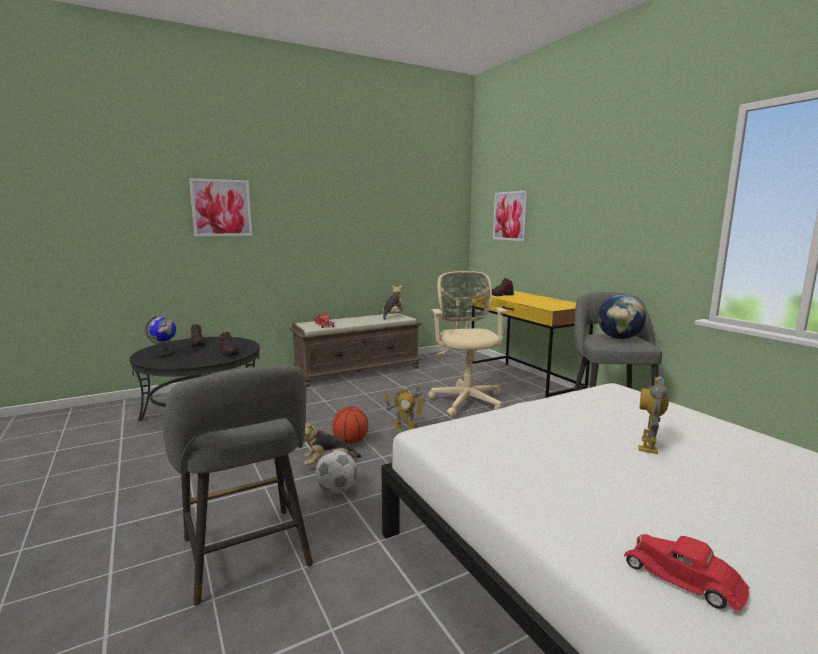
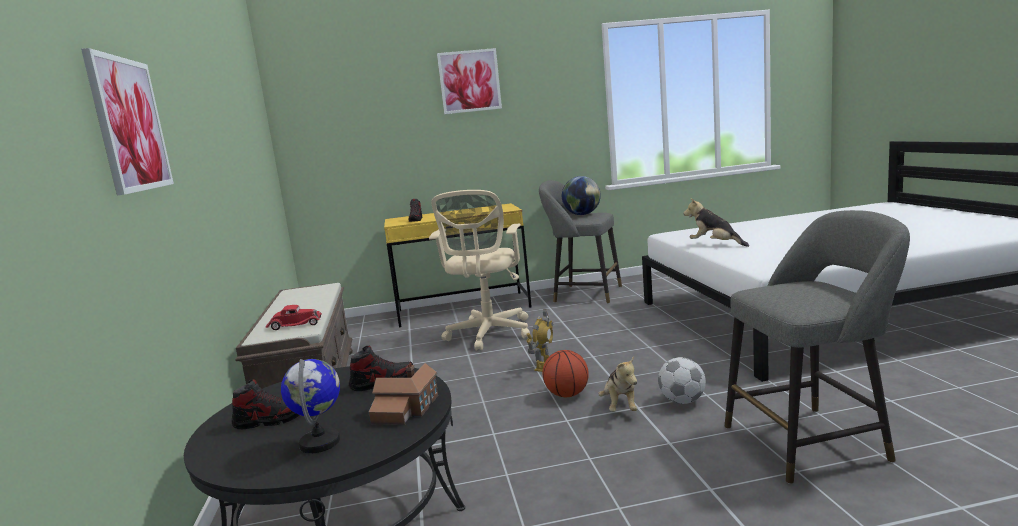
camera: 70 degrees left, 0 degrees up
plush toy [383,284,405,320] -> plush toy moved to [684,198,749,247]
beige office chair [428,271,508,417] -> beige office chair turned 90 degrees counterclockwise [429,190,530,351]
picture [493,190,528,241] -> picture moved to [437,48,502,114]
red toy car [624,534,750,611] -> none
toy robot [638,377,669,454] -> none
none -> toy house [369,363,438,425]

